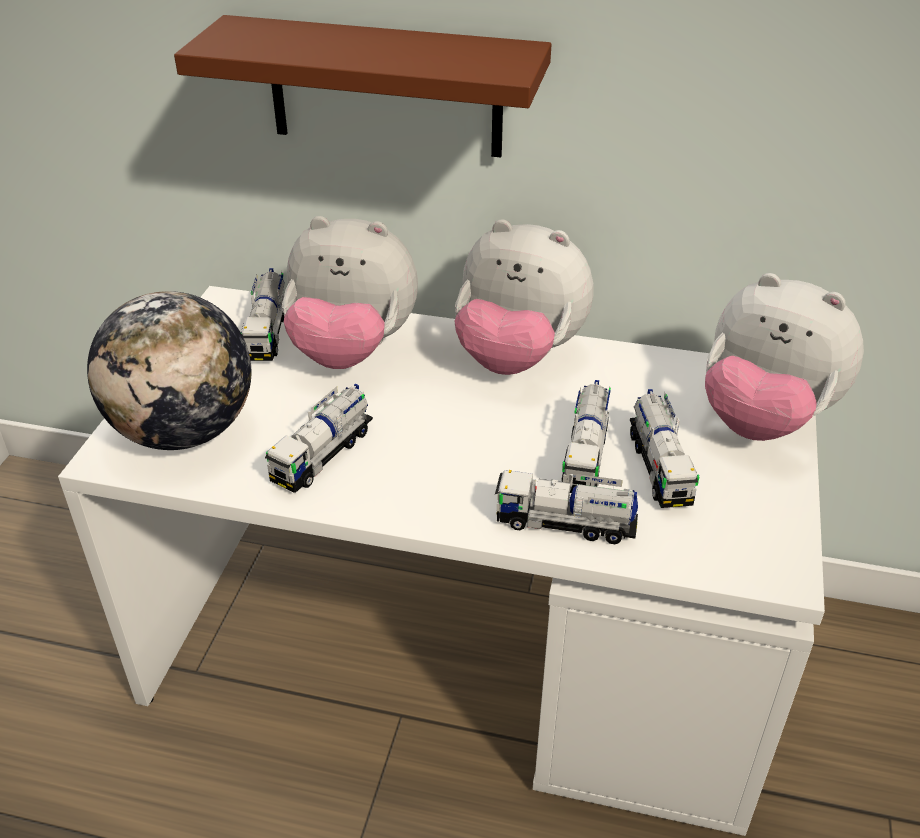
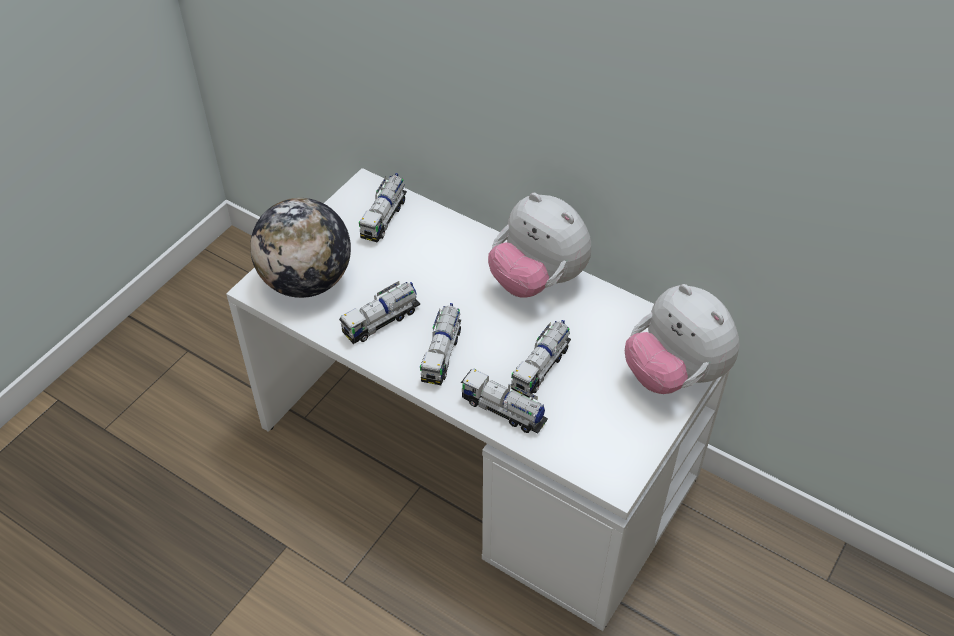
camera: 20 degrees right, 10 degrees up
brown shelf [174,15,551,158] -> none
plush toy [282,216,418,369] -> none
toy truck [630,389,699,508] -> toy truck moved to [420,303,461,385]

